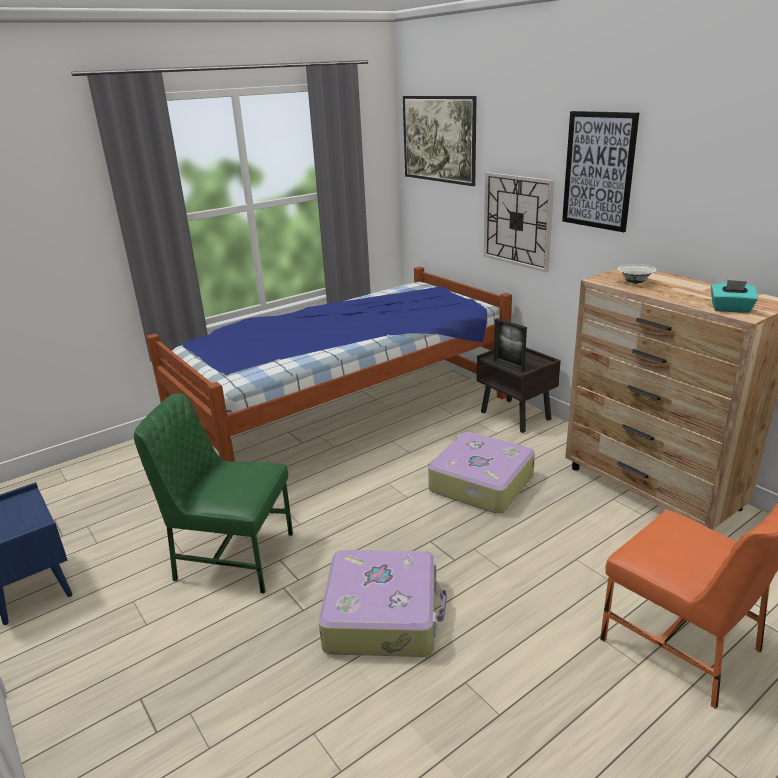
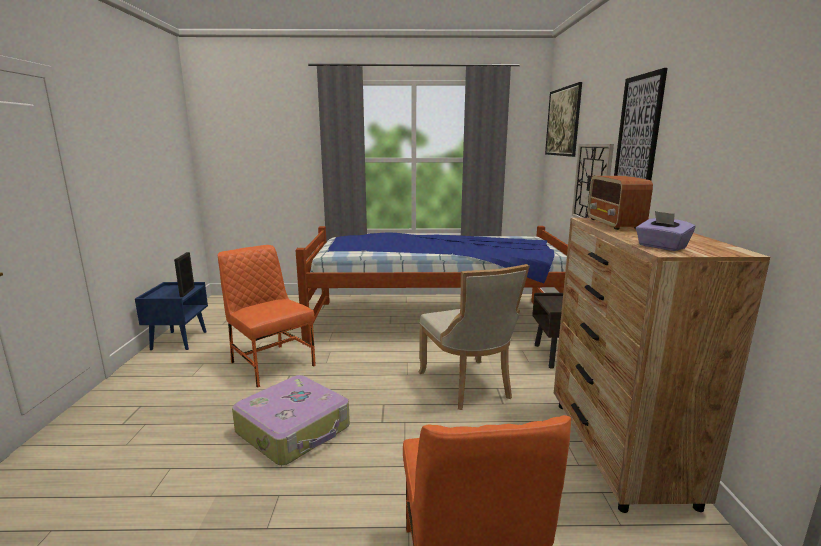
camera: 35 degrees right, 10 degrees down
green chair [134,393,293,593] -> orange chair [218,245,316,388]
suitcase [428,432,535,513] -> beige chair [418,264,530,410]
picture frame [494,318,527,372] -> picture frame moved to [174,252,195,297]
white bowl [617,264,657,284] -> radio [588,176,653,230]
turquoise tissue box [711,280,758,313] -> purple tissue box [636,211,695,251]

